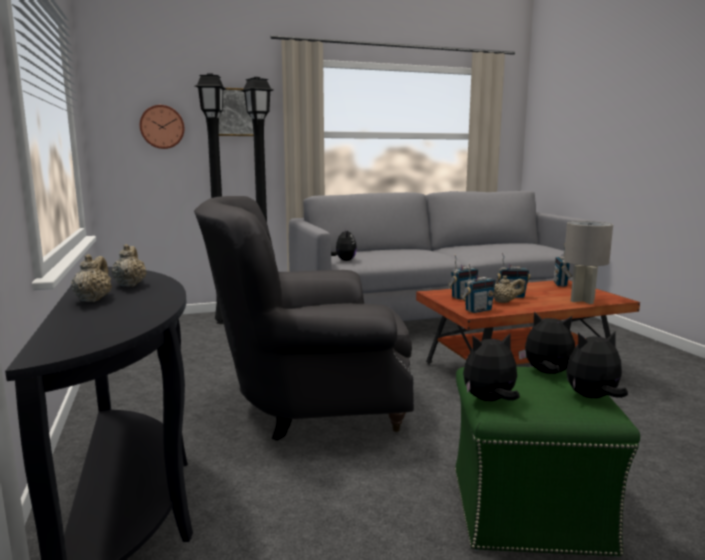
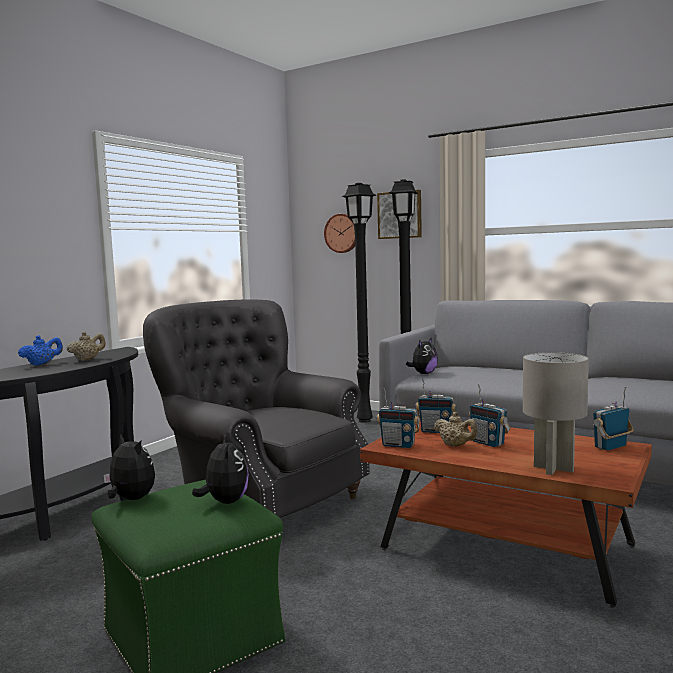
camera: 50 degrees right, 5 degrees down
beige teapot [71,254,112,302] -> blue teapot [18,335,63,366]
plush toy [566,332,628,398] -> none

